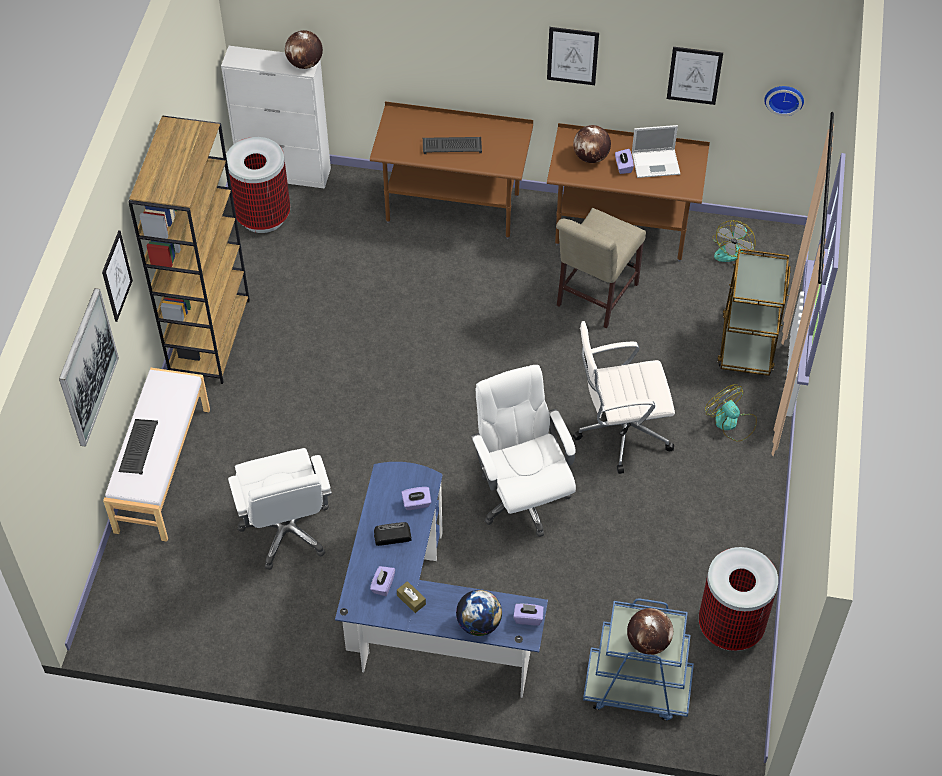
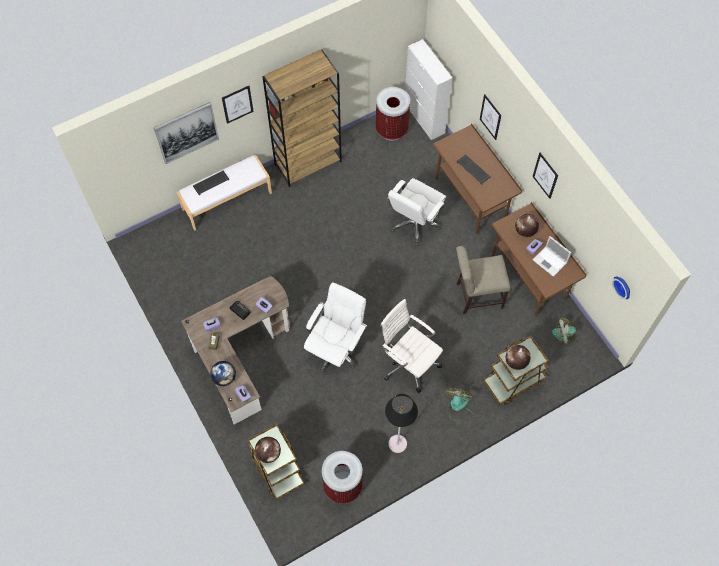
camera: 50 degrees right, 10 degrees up
white office chair [228,448,332,570] -> white office chair moved to [387,178,446,246]
globe [285,30,323,69] -> globe moved to [506,345,531,370]
blue desk [335,462,548,698] -> brown desk [181,276,290,424]
blue cart [583,599,694,721] -> brown cart [248,424,304,500]
picture [667,47,723,105] -> picture moved to [480,94,502,140]
none -> black floor lamp [385,394,418,453]

